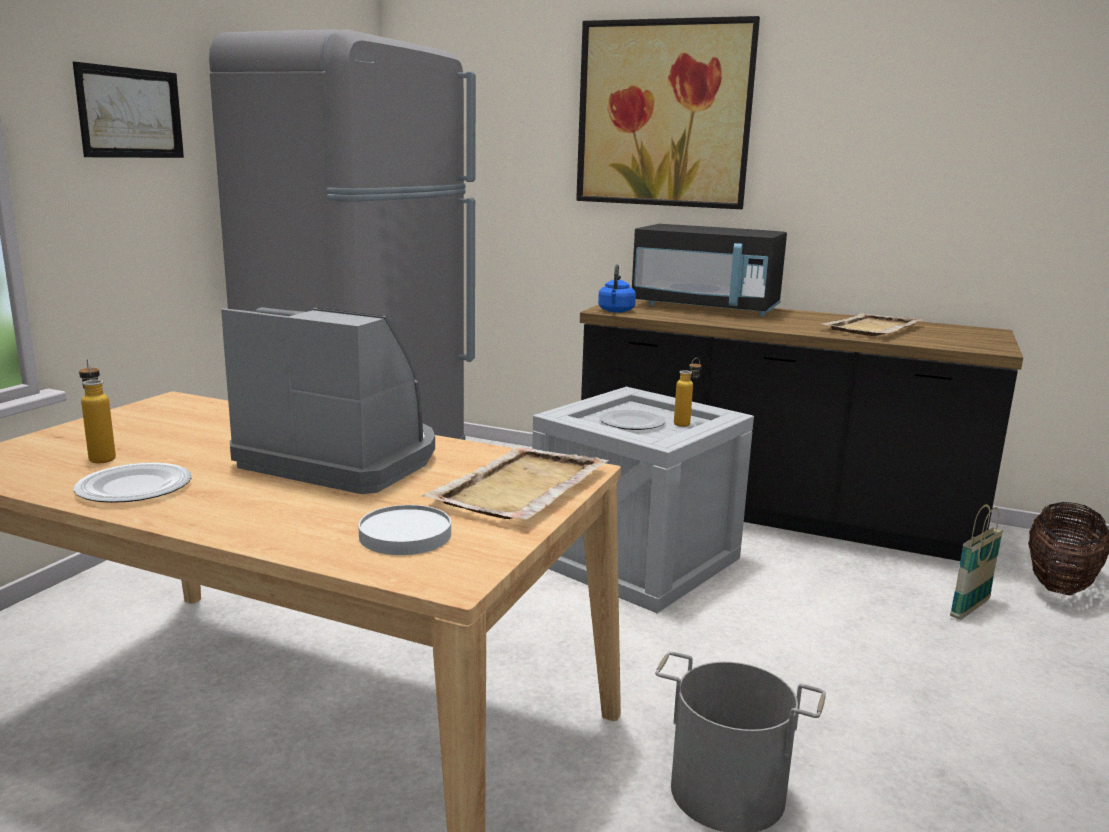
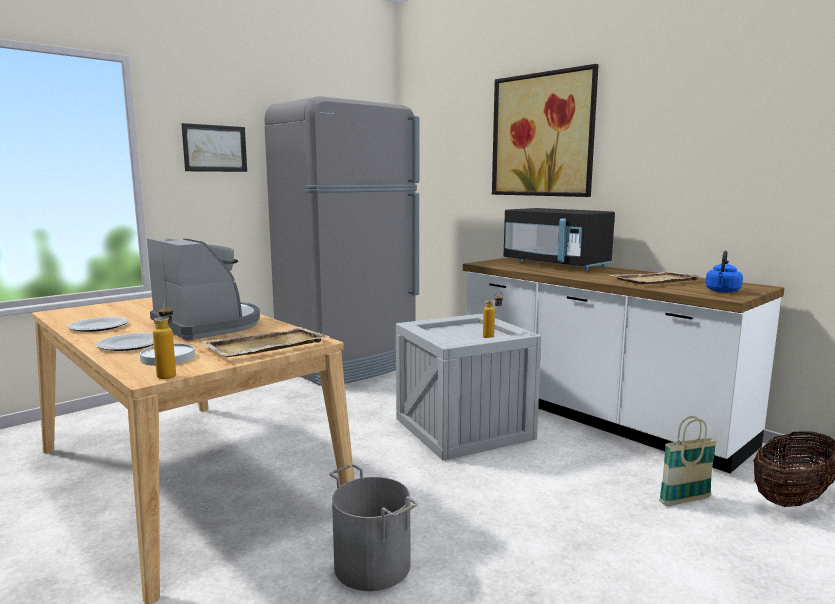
camera: 25 degrees right, 5 degrees down
bottle [79,359,116,463] -> bottle moved to [153,302,176,379]
black counter [580,299,1023,561] -> white counter [463,257,784,473]
blue kettle [598,264,636,313] -> blue kettle moved to [706,250,743,293]
plate [599,409,665,430] -> plate moved to [96,333,154,351]

